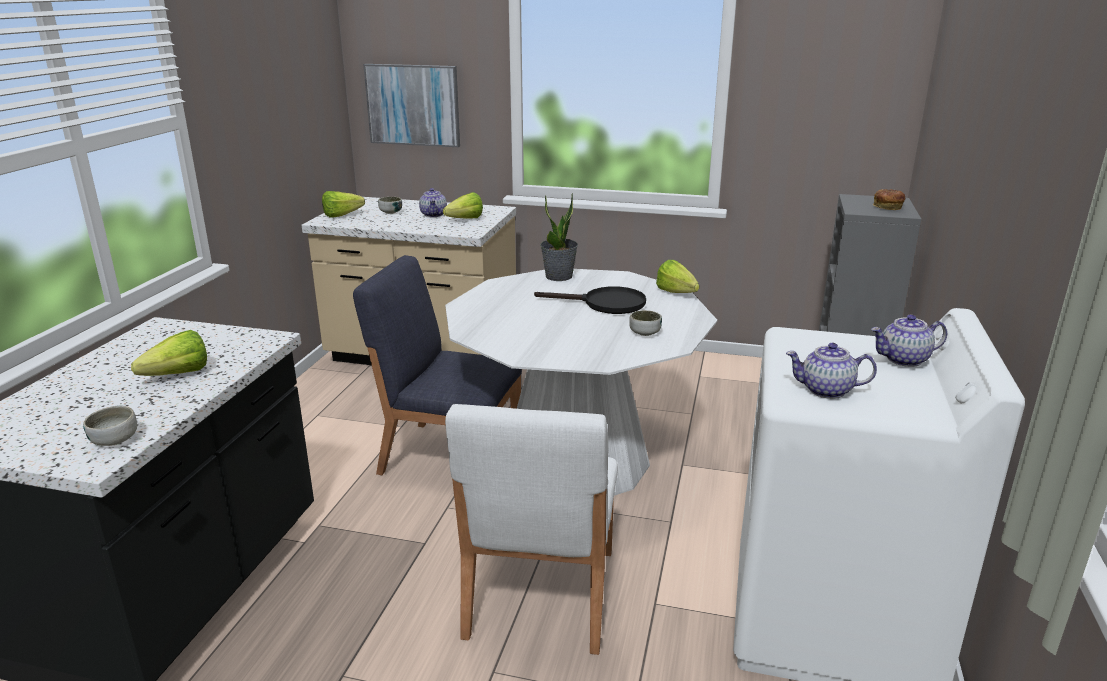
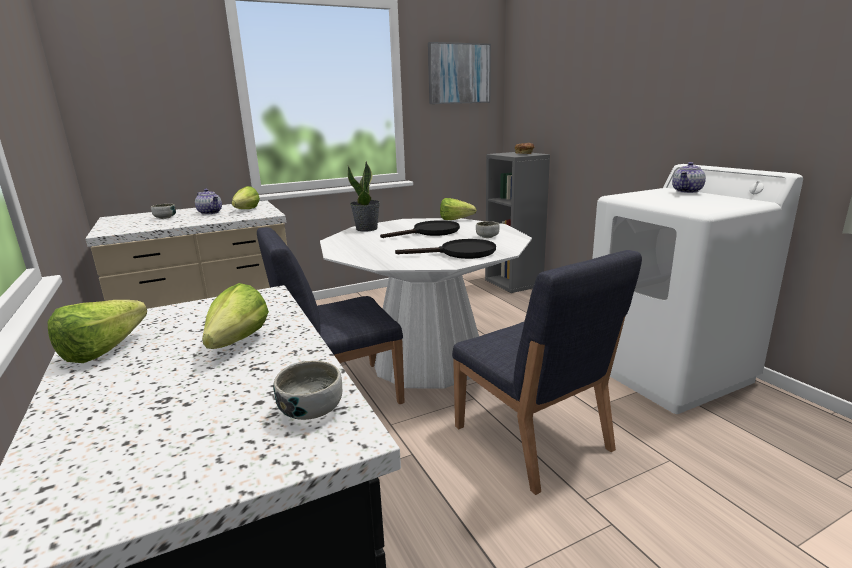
camera: 40 degrees left, 5 degrees down
lettuce [322,191,365,218] -> lettuce moved to [48,300,147,363]
picture [363,64,460,147] -> picture moved to [428,42,491,104]
white chair [445,404,618,655] -> blue chair [452,250,642,495]
teapot [786,343,877,399] -> none
none -> black frying pan [395,239,496,259]

